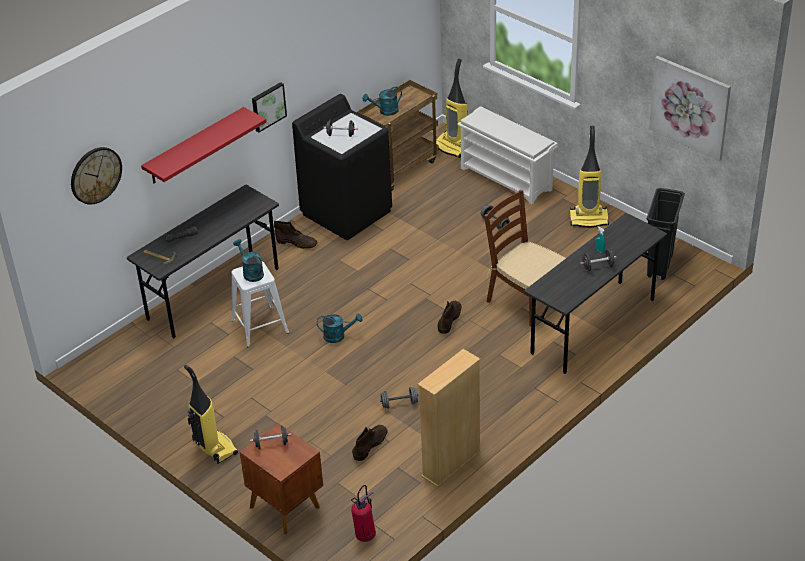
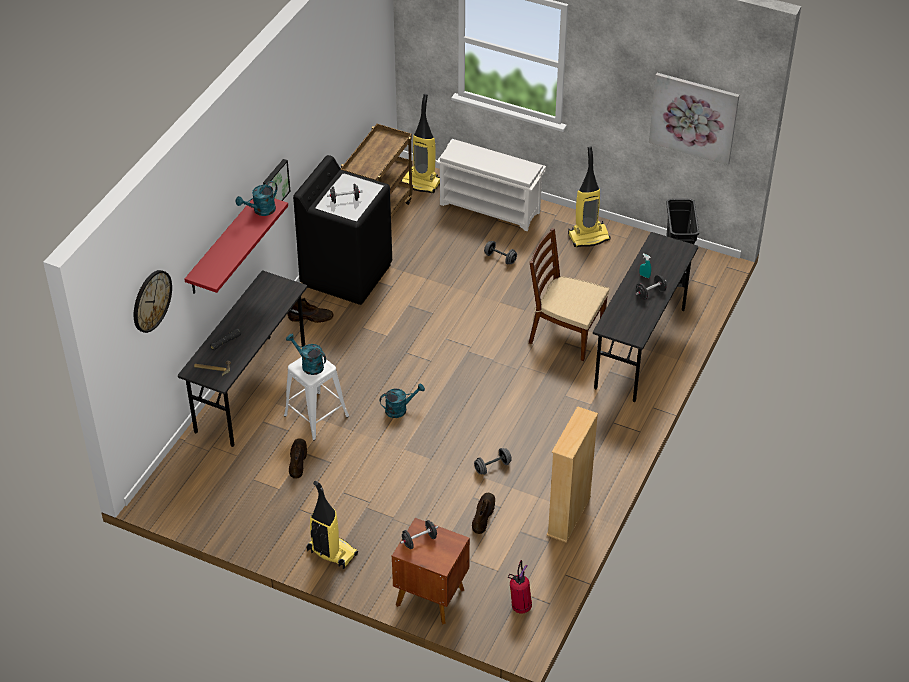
camera: 20 degrees left, 5 degrees up
turquoise watering can [362,86,402,116] -> turquoise watering can moved to [236,181,277,216]
brown boot [437,301,461,334] -> brown boot moved to [289,439,307,479]

